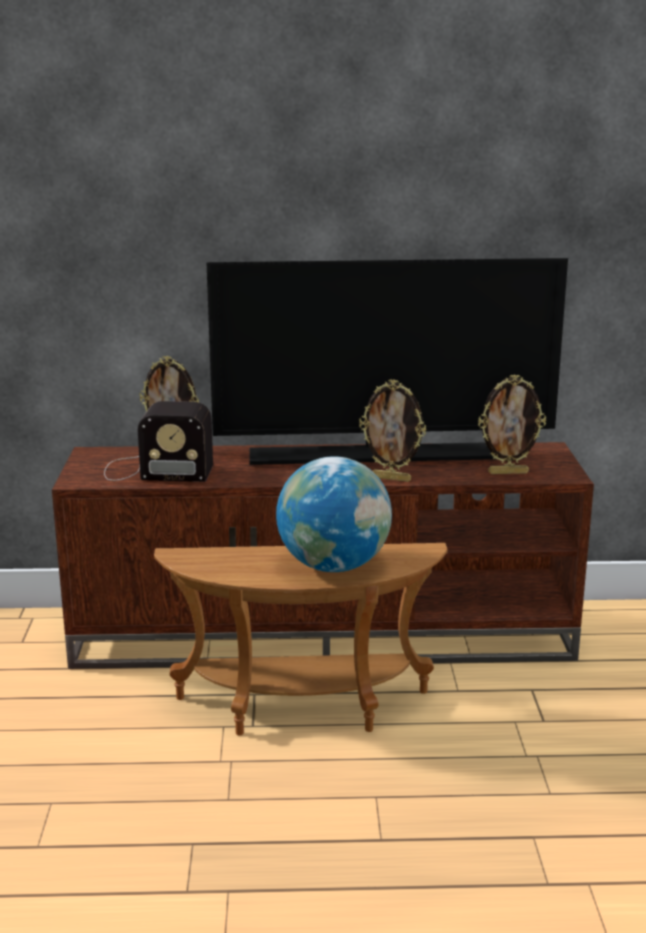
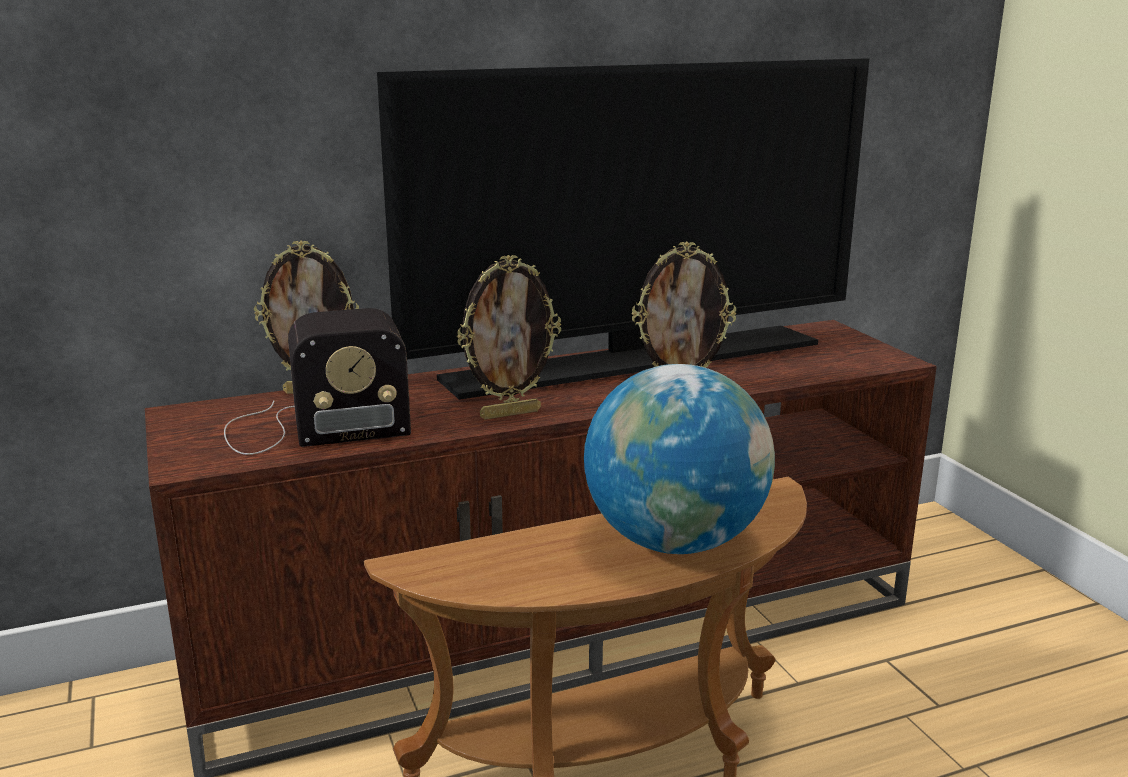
camera: 20 degrees left, 0 degrees up
picture frame [478,375,546,474] -> picture frame moved to [456,255,561,420]

